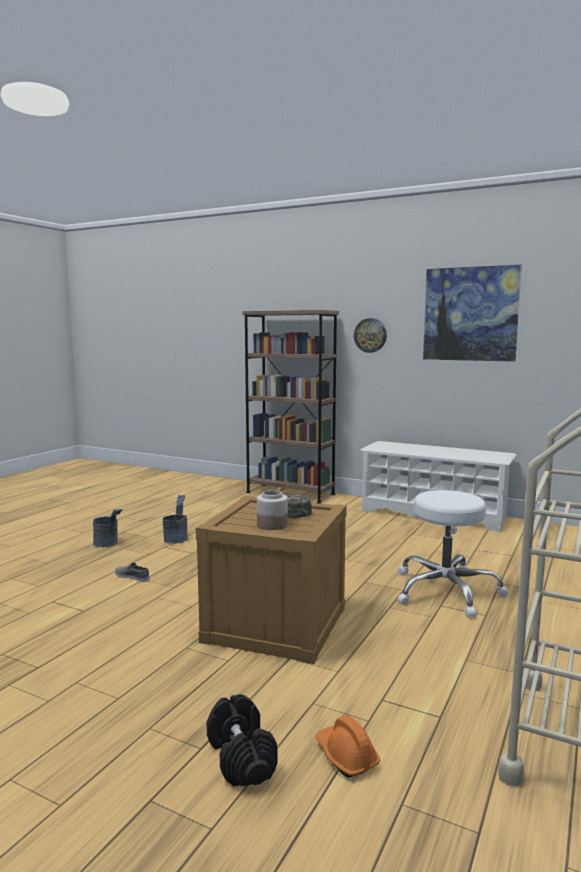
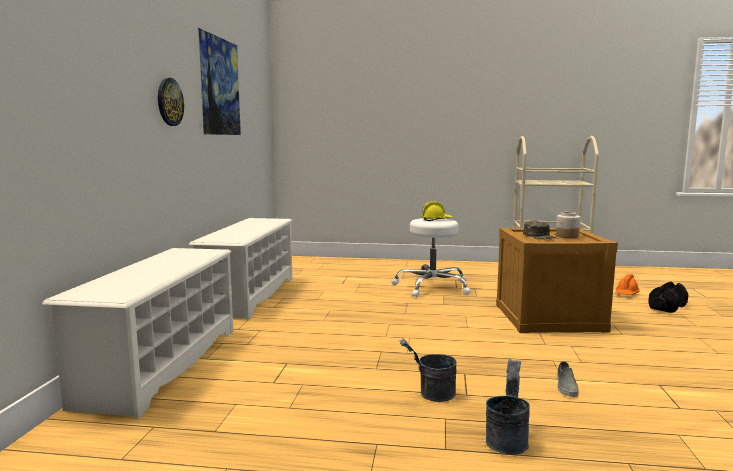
camera: 110 degrees left, 0 degrees up
brown bookcase [242,310,339,503] -> white shoe rack [42,248,233,419]
none -> yellow hard hat [421,201,453,221]

